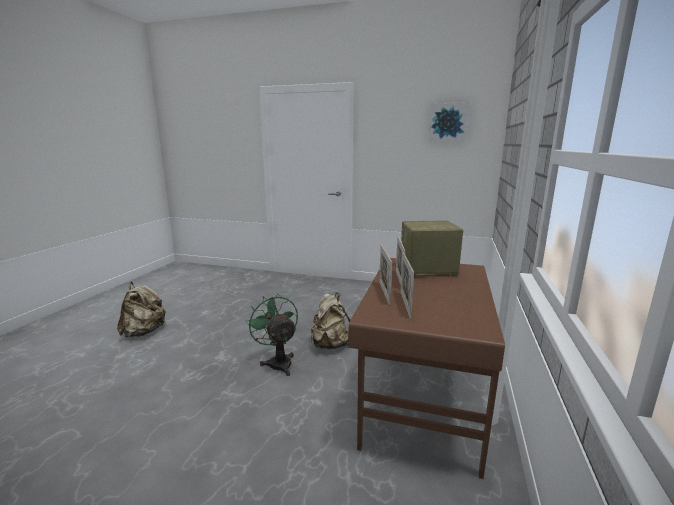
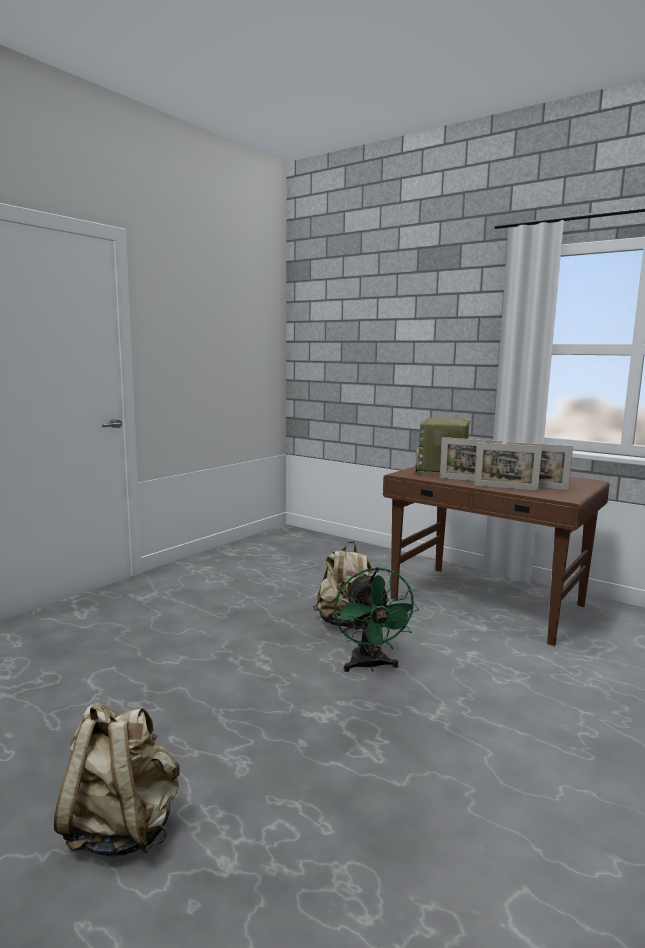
camera: 70 degrees left, 5 degrees down
green fan [246,294,298,376] -> green fan turned 90 degrees counterclockwise [334,567,419,672]
picture [428,102,469,141] -> none

